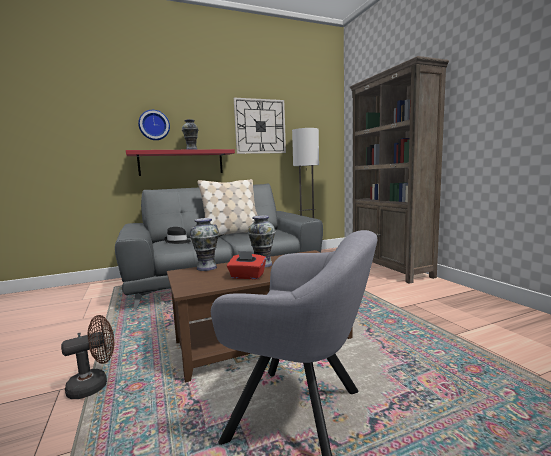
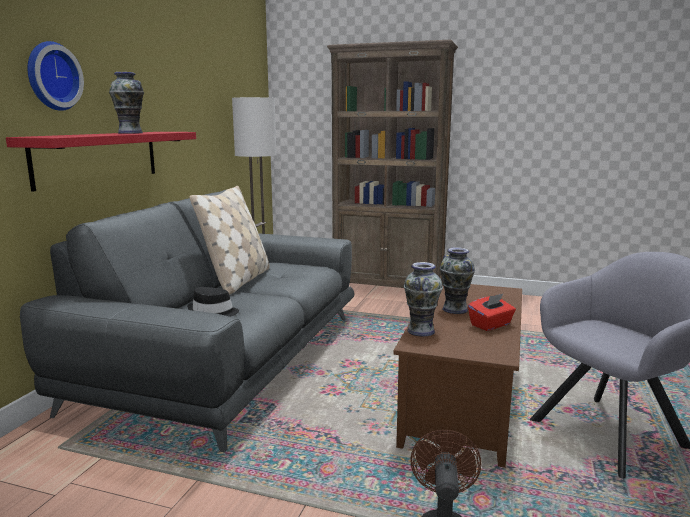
camera: 50 degrees left, 5 degrees up
wall clock [234,98,286,154] -> none

